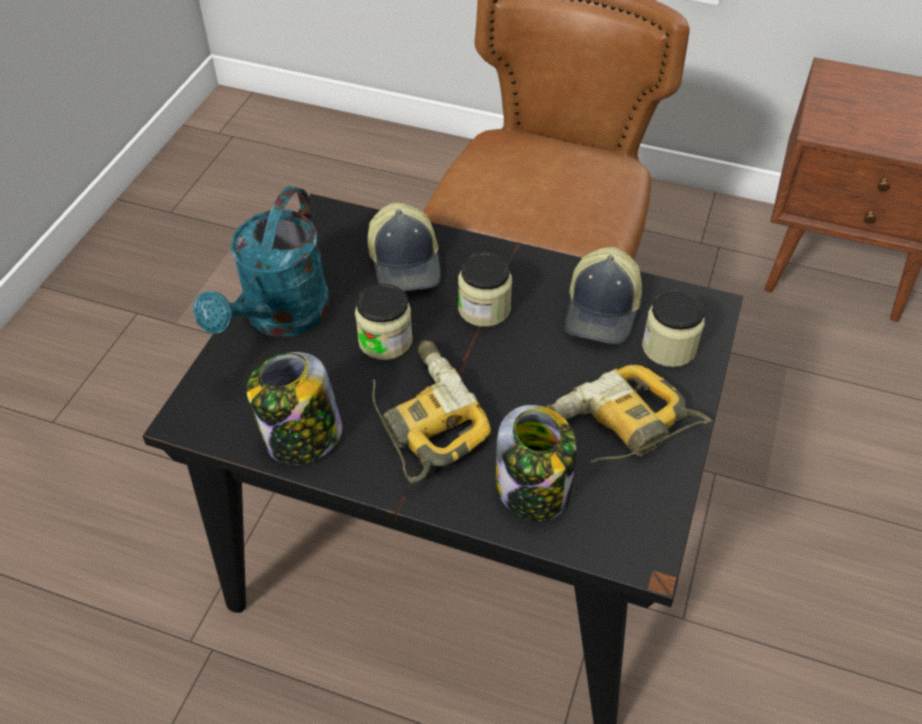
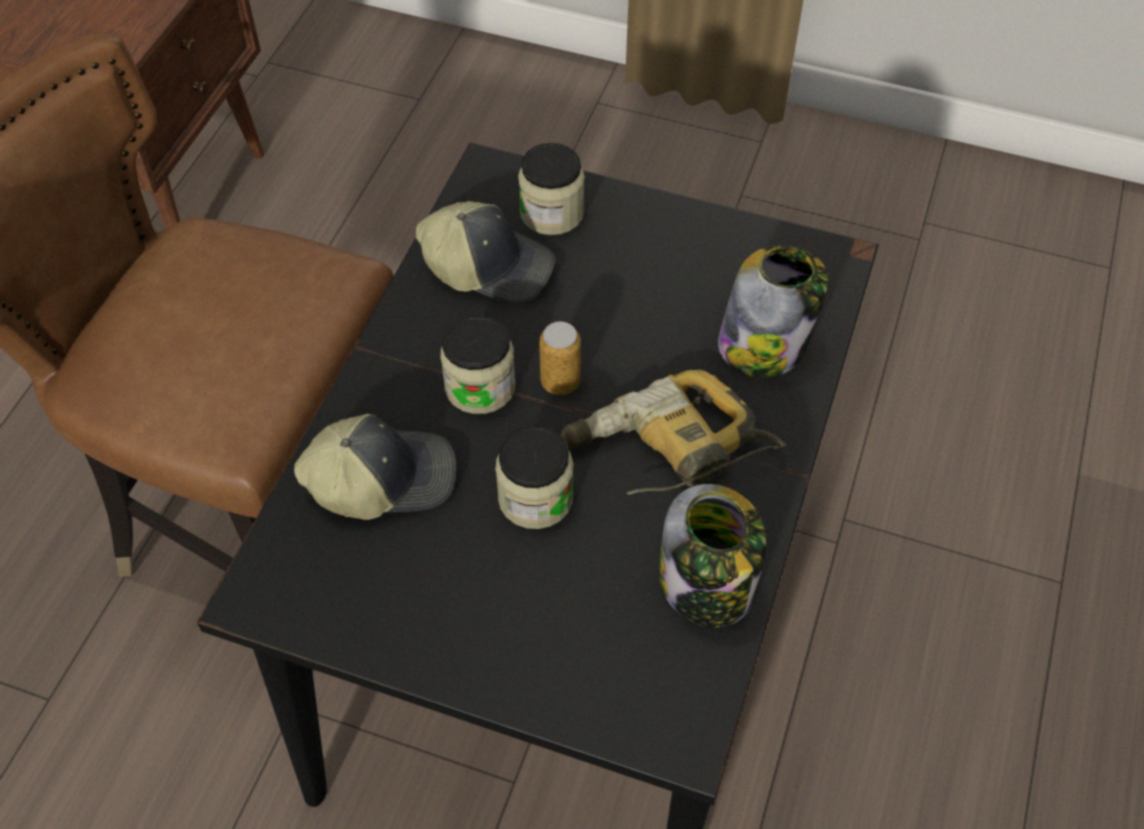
camera: 90 degrees left, 5 degrees up
turquoise watering can [193,186,330,337] -> none
power drill [545,365,713,463] -> none
none -> can [539,322,581,395]

